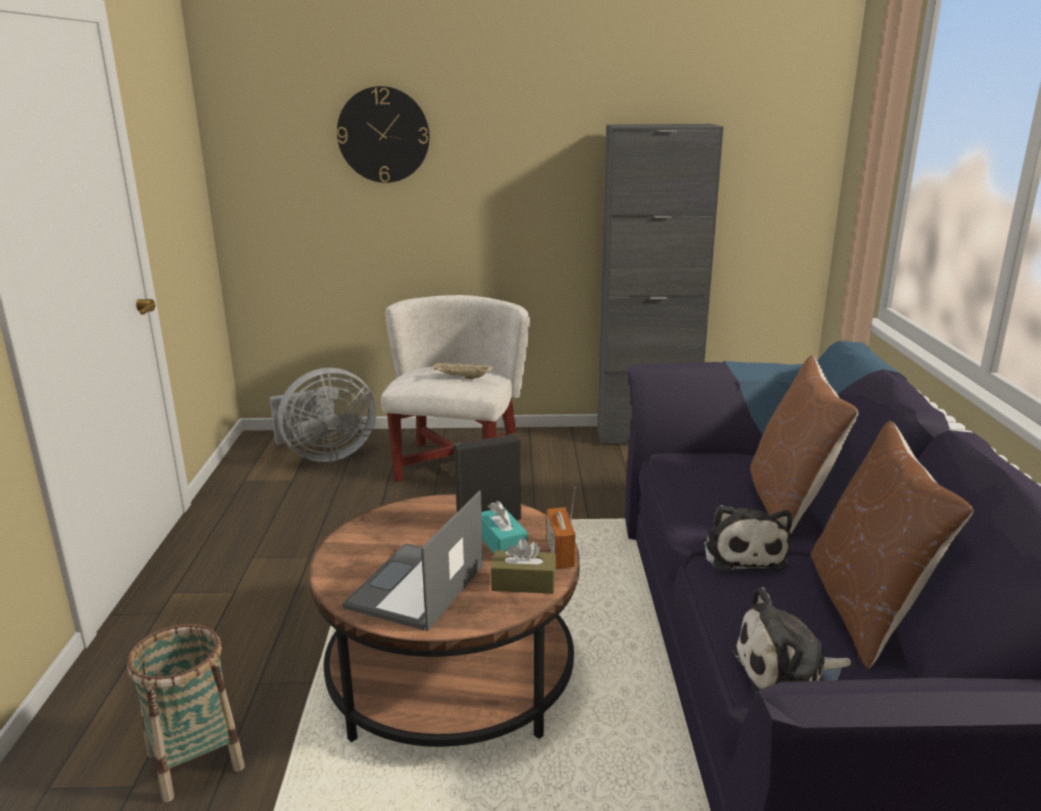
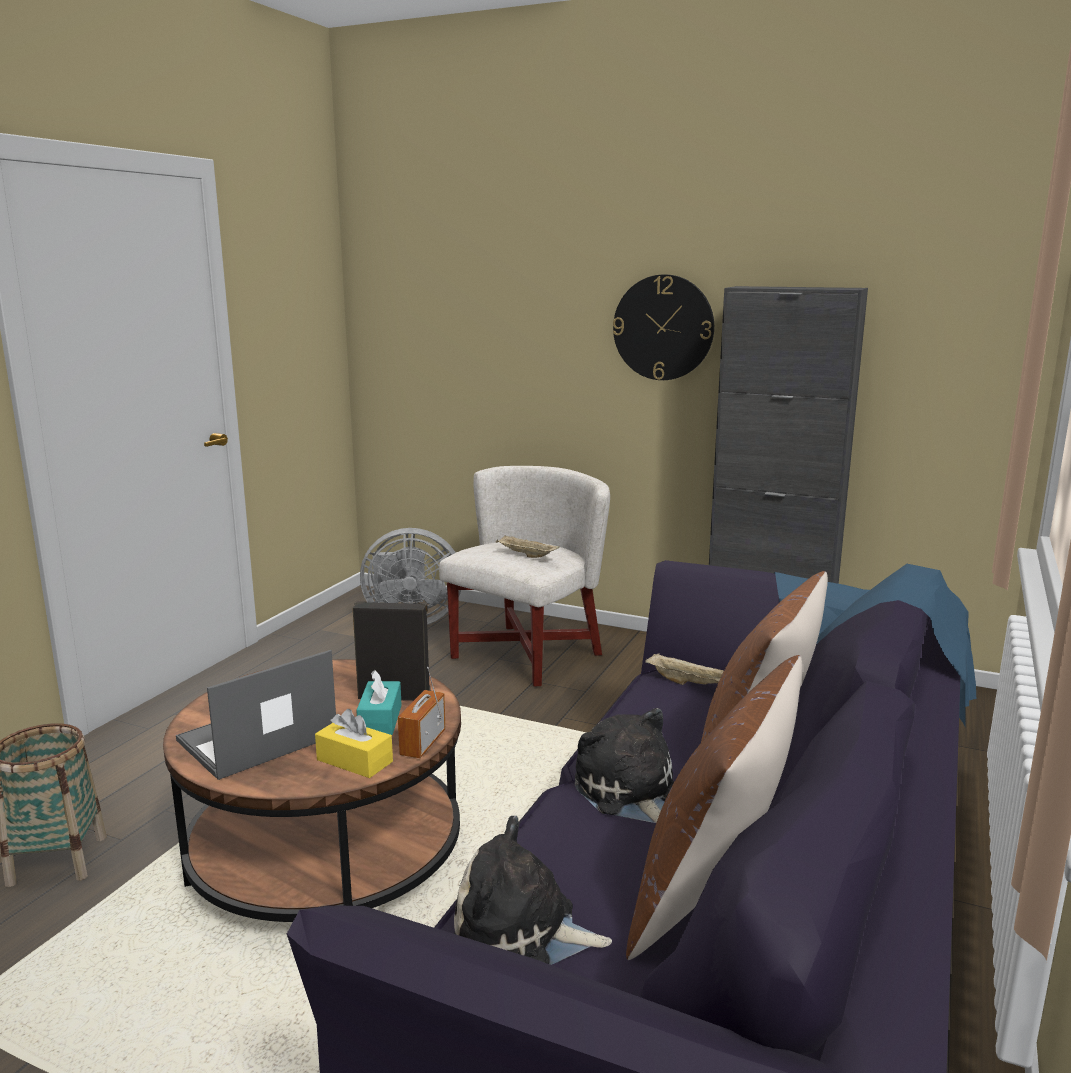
camera: 25 degrees right, 5 degrees down
wall clock [337,86,430,183] -> wall clock moved to [613,274,714,380]
brown tissue box [491,538,556,594] -> yellow tissue box [315,709,393,778]
plush toy [703,505,792,571] -> plush toy turned 135 degrees clockwise [575,708,674,823]
none -> beige tray [645,654,724,685]

